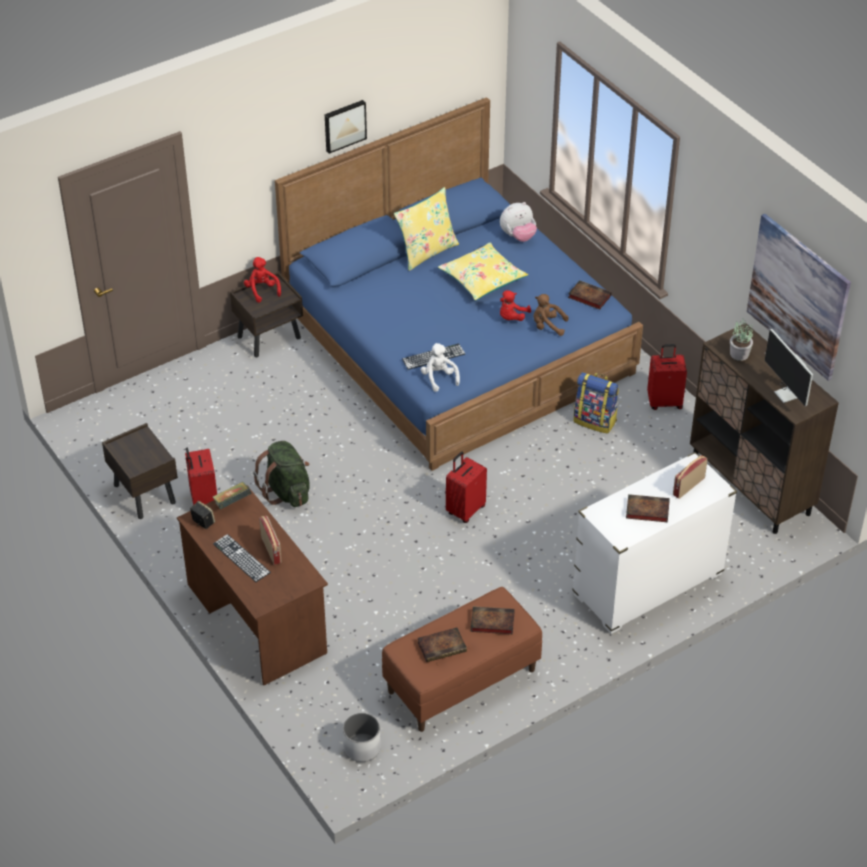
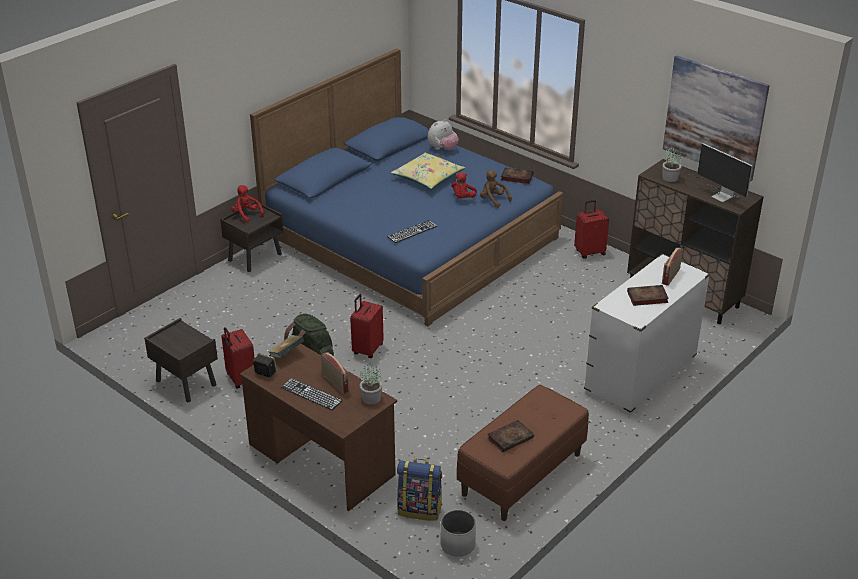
camera: 15 degrees left, 10 degrees down
picture [325,100,367,154] -> none
yellow pillow [394,187,459,271] -> none
white plush toy [421,343,460,392] -> none
red suitcase [446,451,487,523] -> red suitcase moved to [350,294,384,358]
book [471,606,515,634] -> none
brown plush toy [534,294,569,336] -> brown plush toy turned 45 degrees clockwise [480,170,512,208]
backpack [574,372,619,434] -> backpack moved to [397,459,443,521]
none -> potted plant [360,364,382,405]

